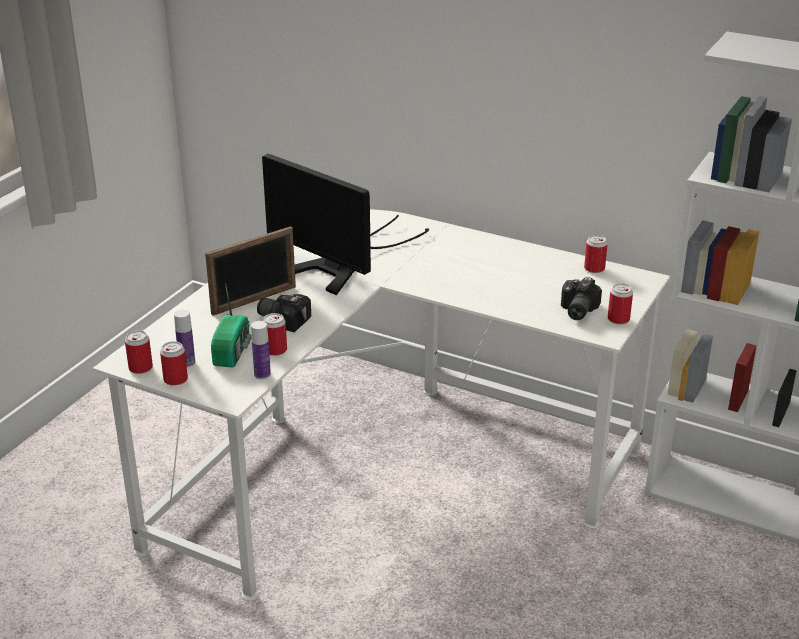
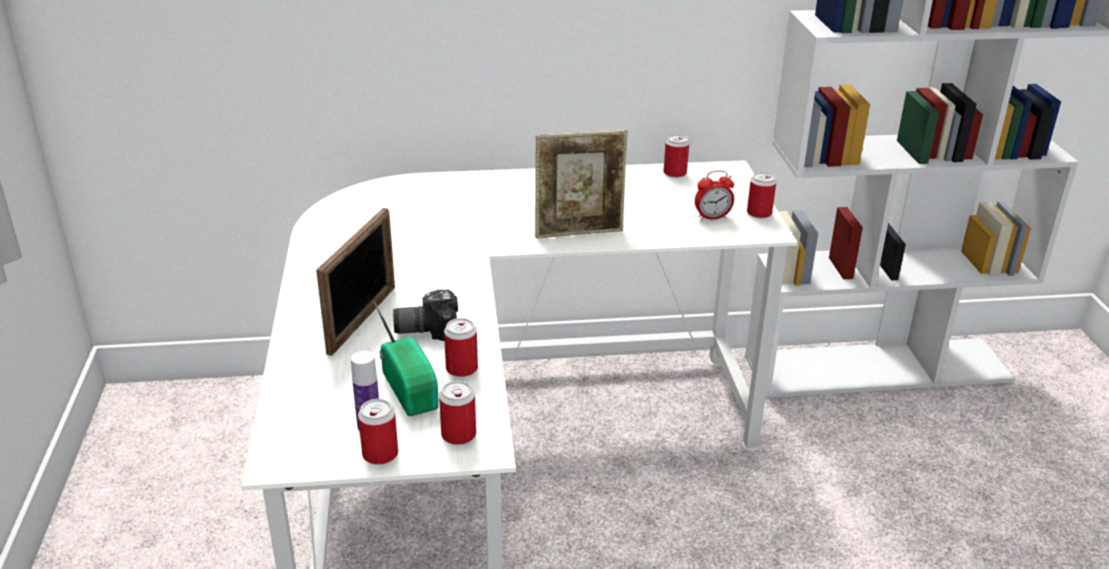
camera: 35 degrees left, 0 degrees up
can [125,330,153,374] -> can moved to [439,381,476,445]
bottle [251,321,271,380] -> none
monitor [262,154,429,295] -> none
camera [561,277,602,320] -> alarm clock [695,170,734,220]
none -> picture frame [535,130,628,239]

